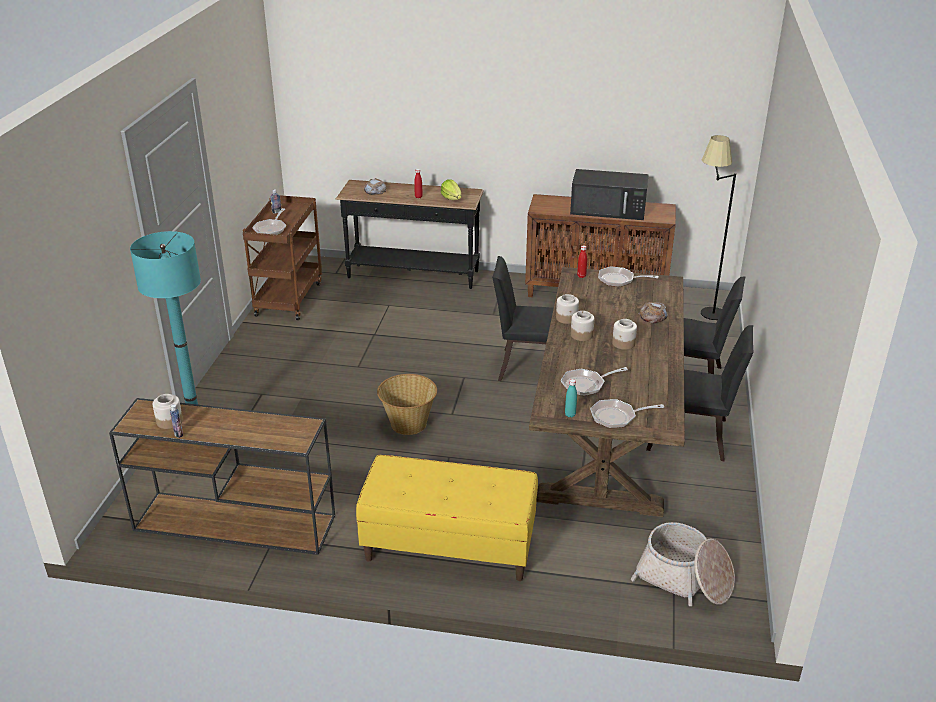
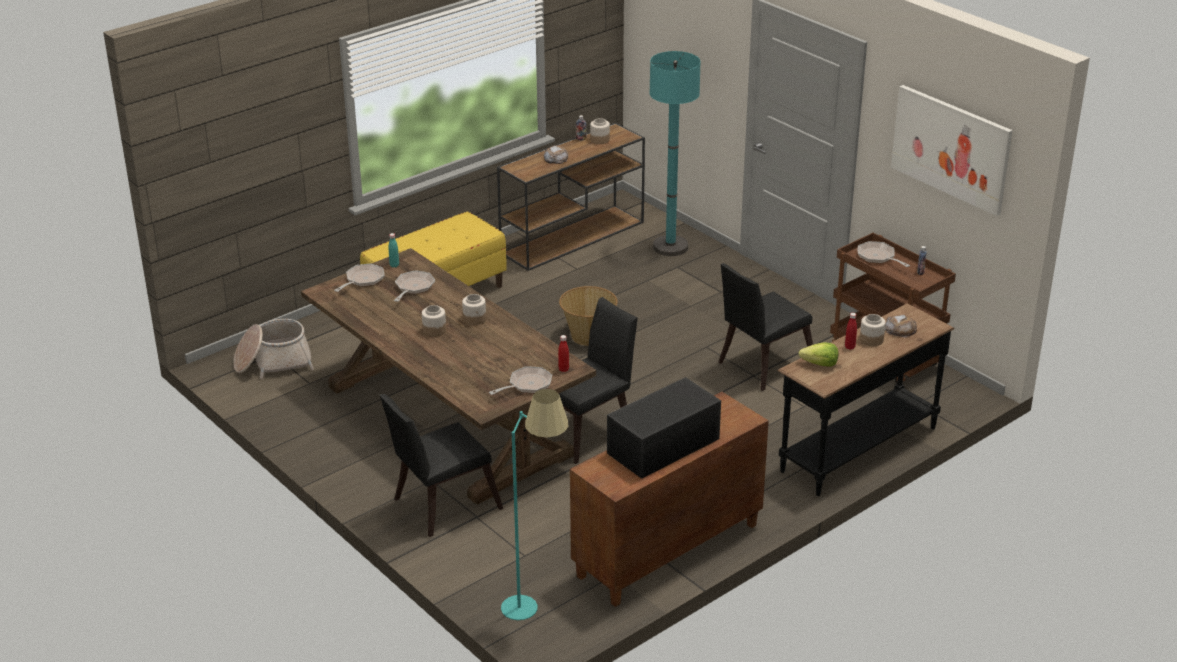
camera: 130 degrees right, 0 degrees up
jar [556,294,579,324] -> jar moved to [860,314,886,346]
bread [638,302,668,323] -> bread moved to [543,145,569,164]
black chair [646,325,754,461] -> black chair moved to [718,263,813,391]
black floor lamp [701,135,736,320] -> turquoise floor lamp [501,389,569,620]
none -> picture [891,85,1013,216]

